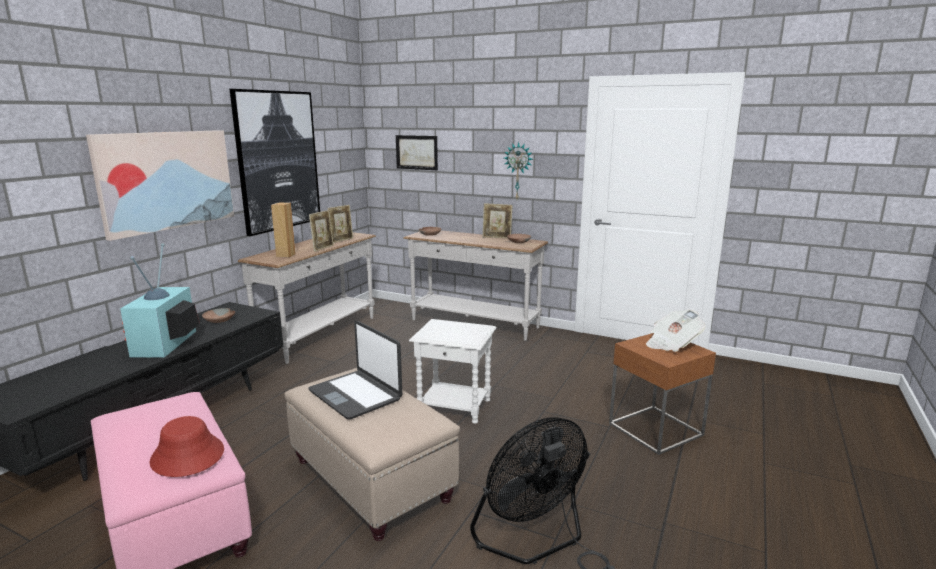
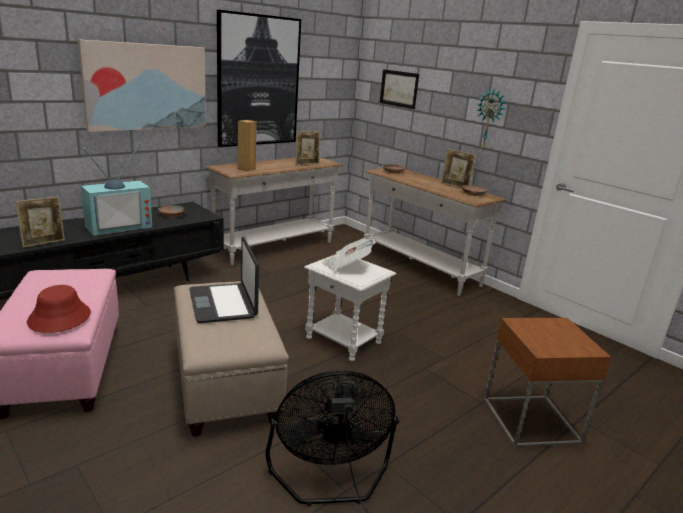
camera: 20 degrees right, 5 degrees up
television [120,243,200,358] -> television turned 150 degrees counterclockwise [81,142,152,236]
picture frame [309,210,334,252] -> picture frame moved to [15,197,65,248]
newspaper [646,310,706,352] -> newspaper moved to [322,238,376,270]

